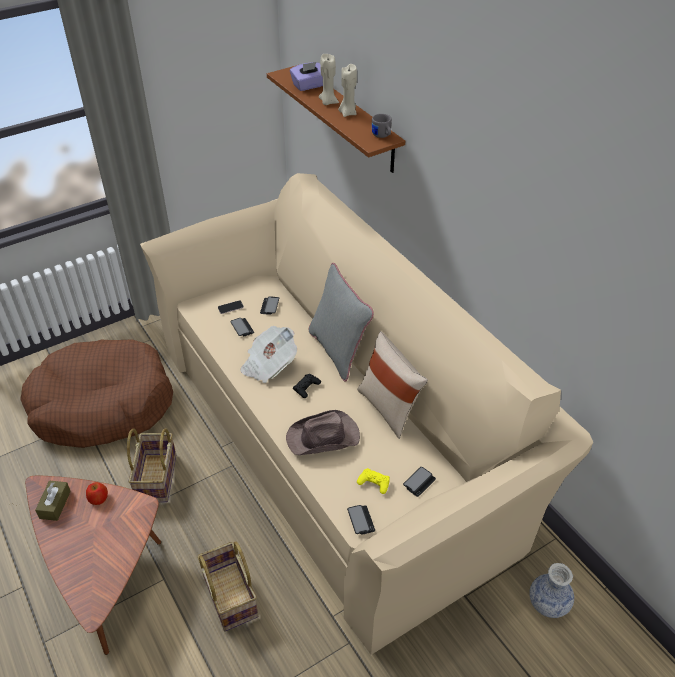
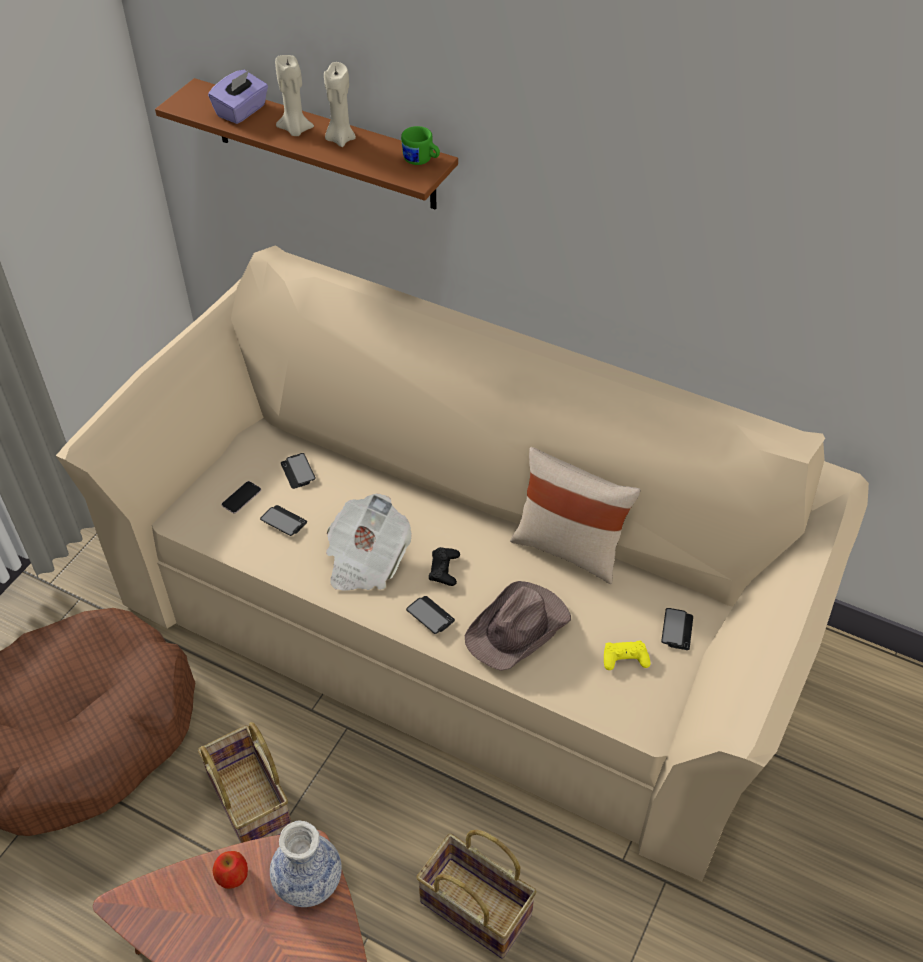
camera: 30 degrees left, 5 degrees up
brown tissue box [35,480,71,521] -> none
grey pillow [309,263,374,381] -> none
phone [347,505,375,535] -> phone moved to [406,596,455,634]
grey mug [372,114,392,138] -> green mug [401,126,440,165]
vase [529,563,574,618] -> vase moved to [270,820,342,907]

